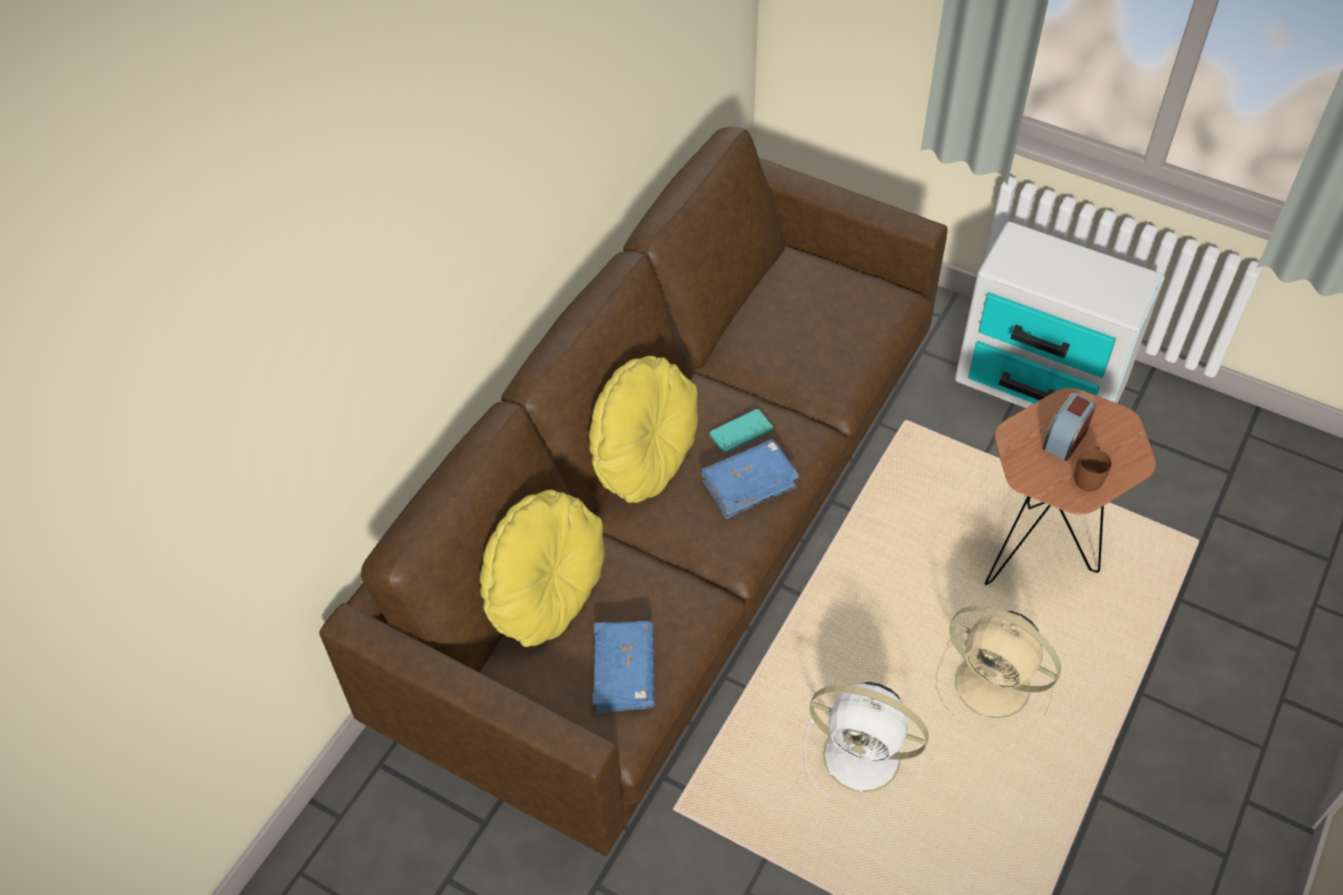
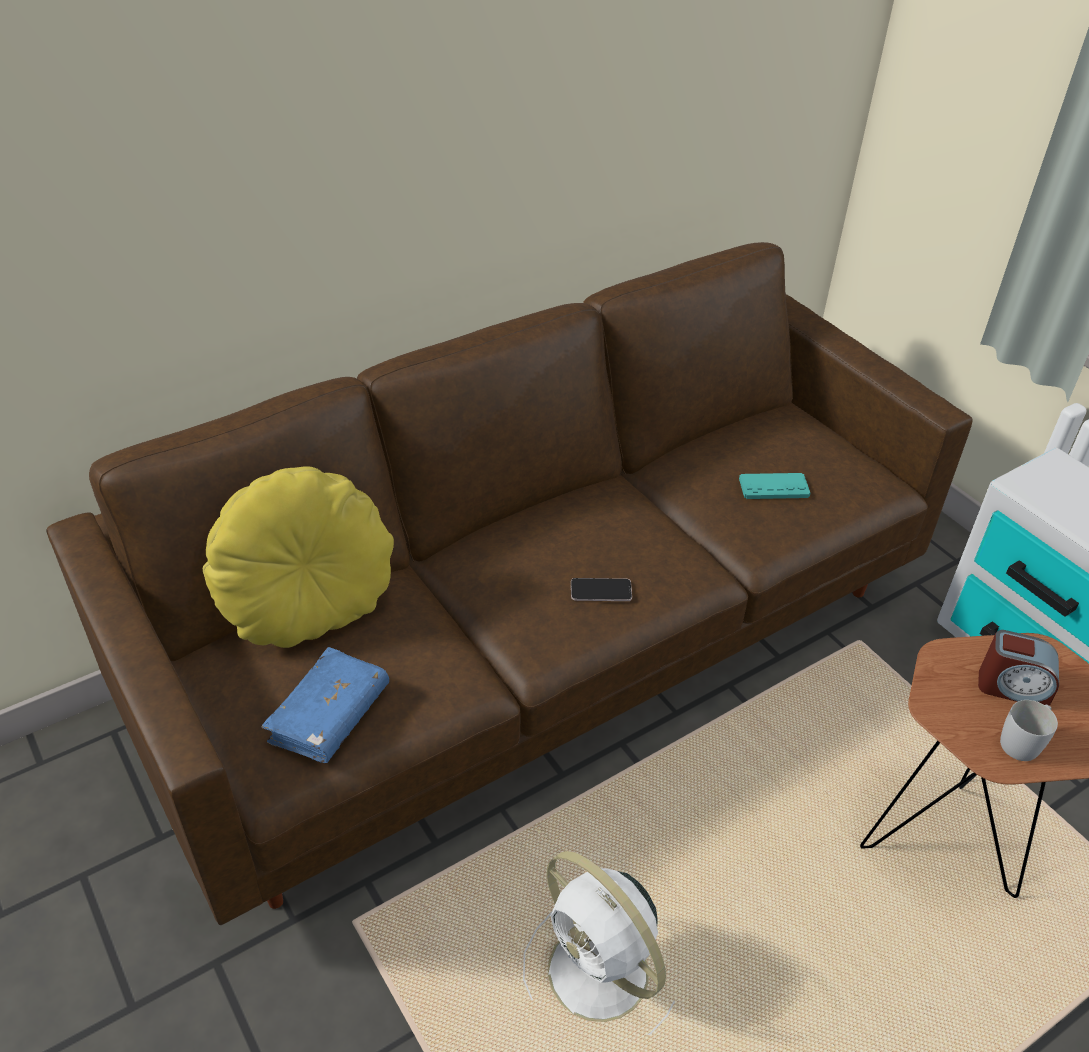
camera: 25 degrees right, 10 degrees down
yellow pillow [589,356,698,503] -> none
blue book [701,439,799,519] -> phone [571,578,632,601]
turquoise game controller [710,409,773,454] -> turquoise game controller moved to [739,473,811,499]
beige fan [936,606,1061,719] -> none
alarm clock [1043,393,1096,461] -> alarm clock turned 135 degrees counterclockwise [978,630,1059,706]
brown mug [1075,446,1112,492] -> white mug [1000,700,1058,761]

